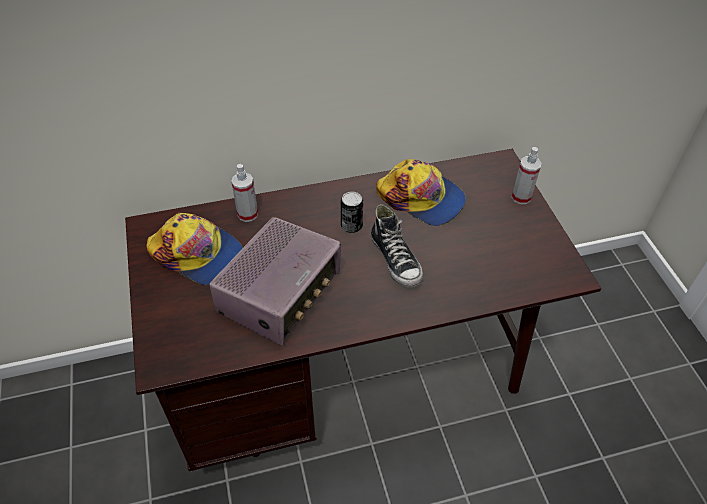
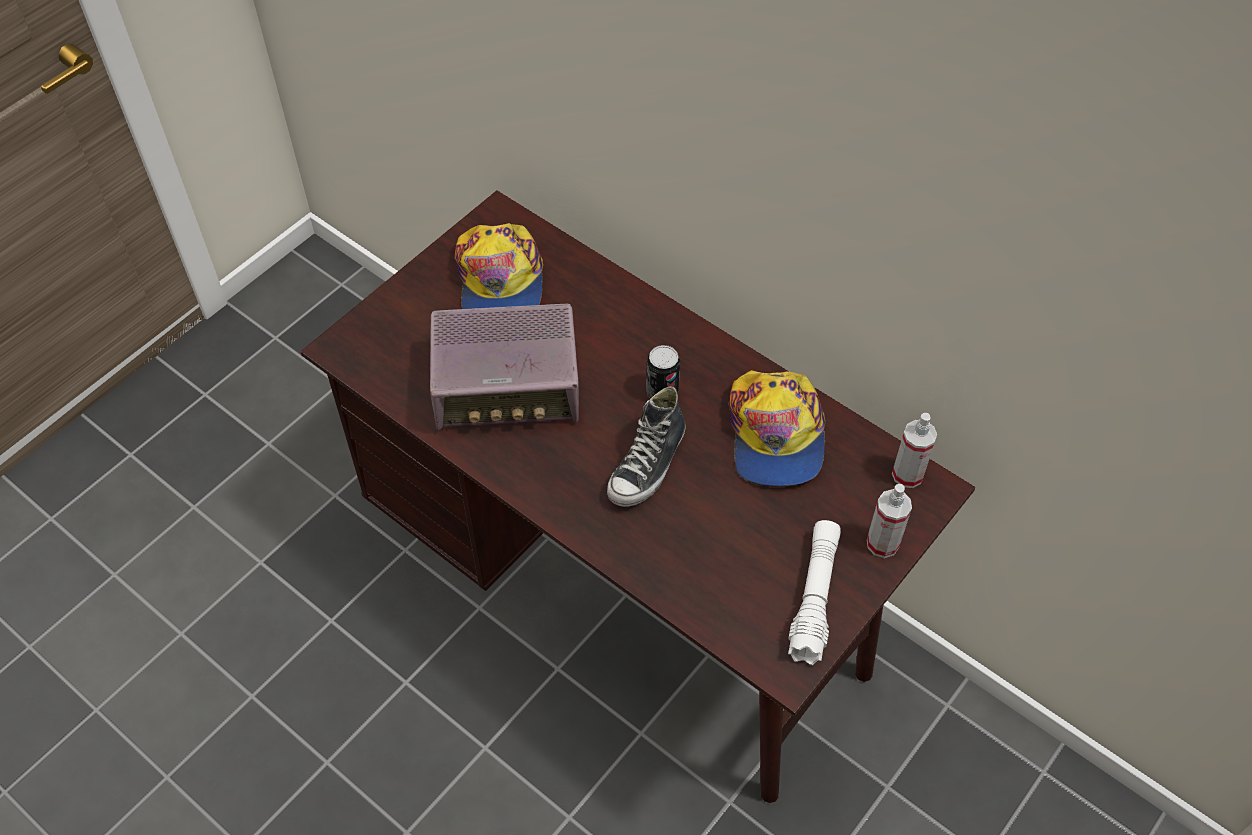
camera: 55 degrees right, 5 degrees up
spray bottle [231,164,258,222] -> spray bottle moved to [892,413,937,488]
none -> white flashlight [788,520,841,665]

